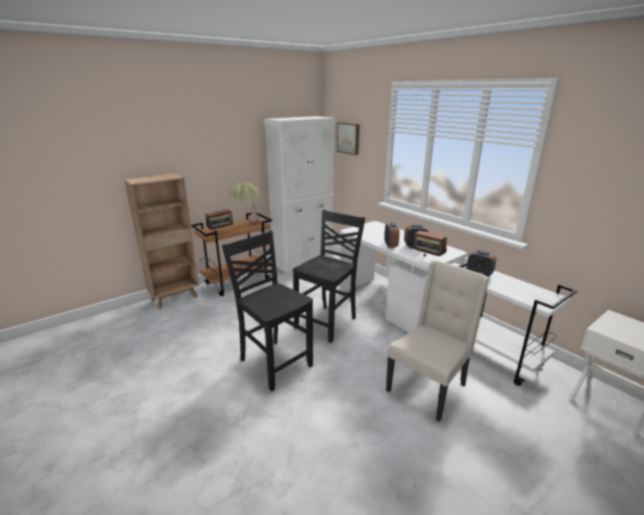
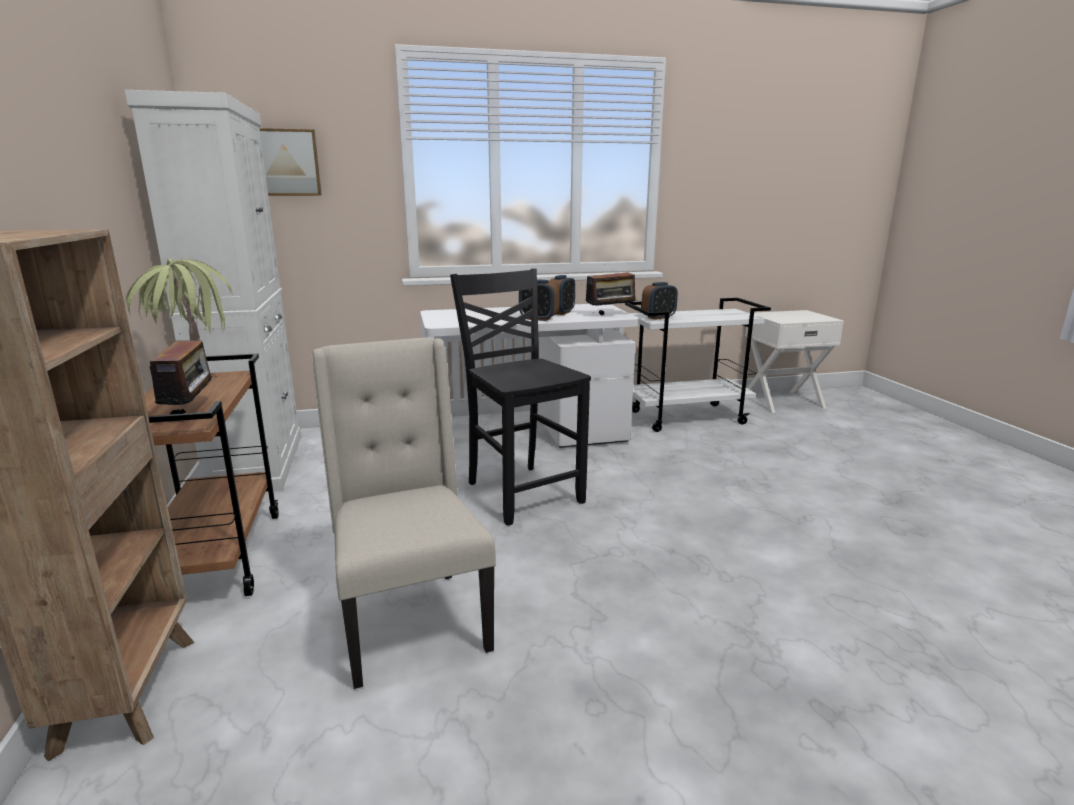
camera: 65 degrees left, 5 degrees down
black chair [222,231,313,391] -> none
beige chair [386,260,489,422] -> beige chair moved to [312,338,496,689]

